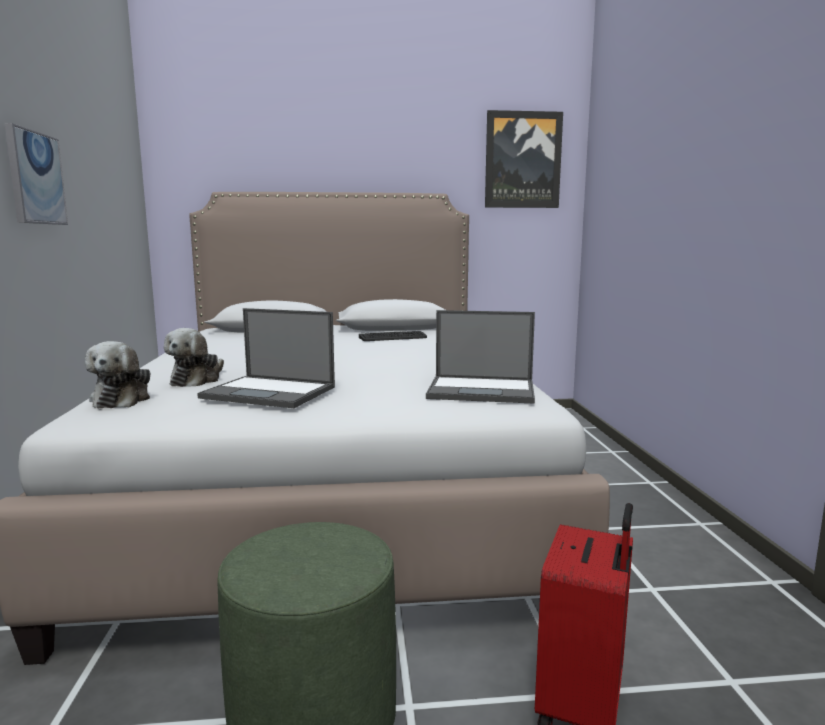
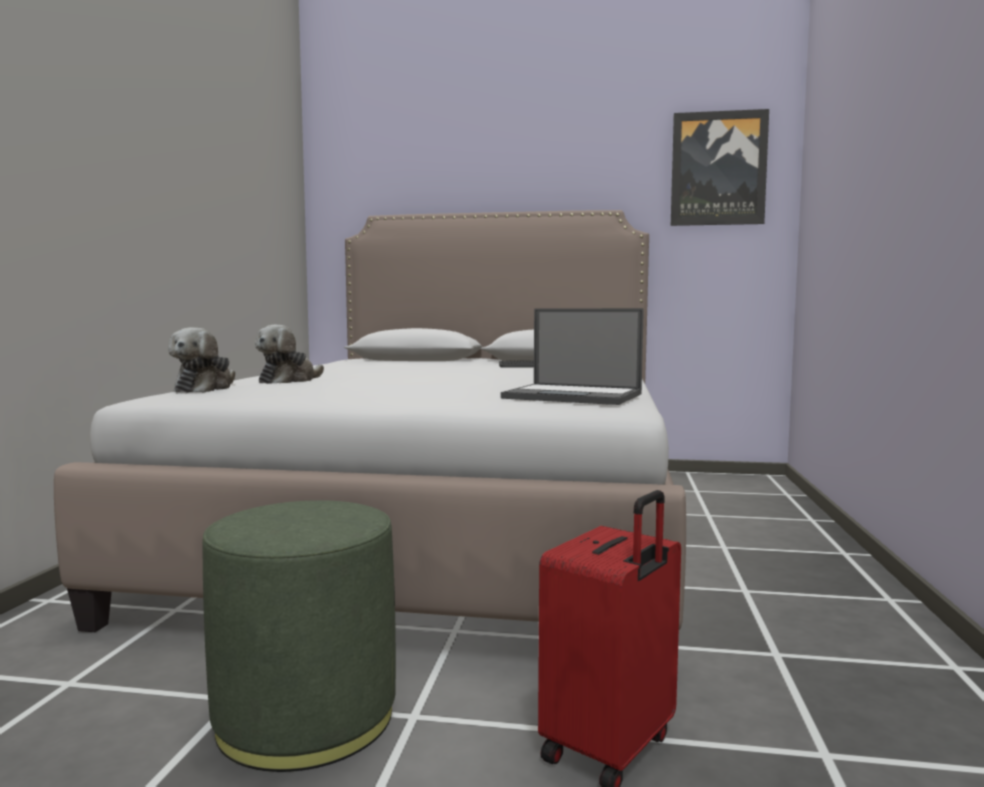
camera: 15 degrees right, 5 degrees down
picture [5,123,68,225] -> none
laptop [197,308,335,408] -> none

